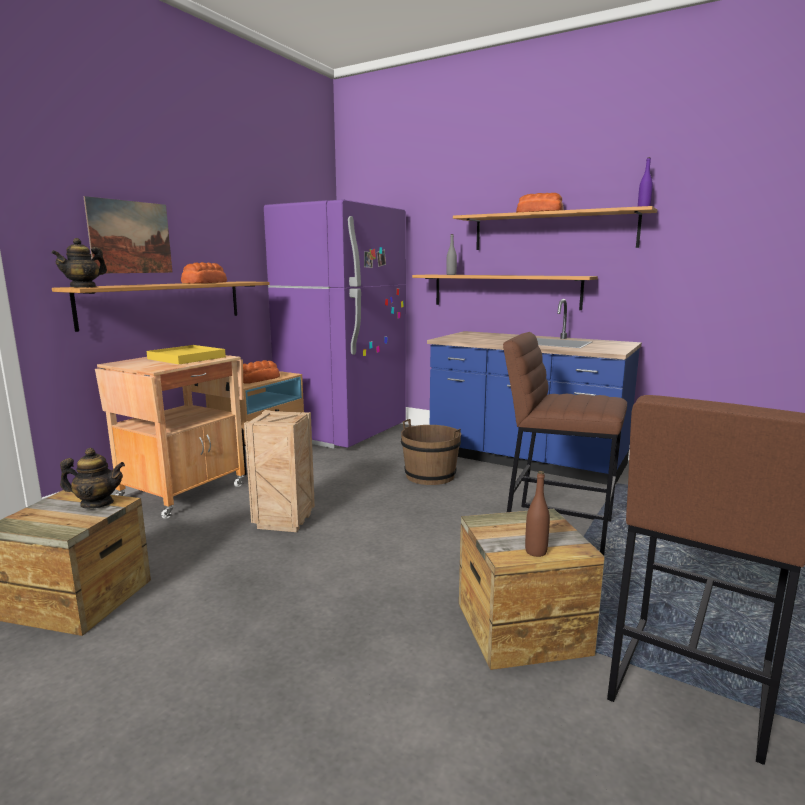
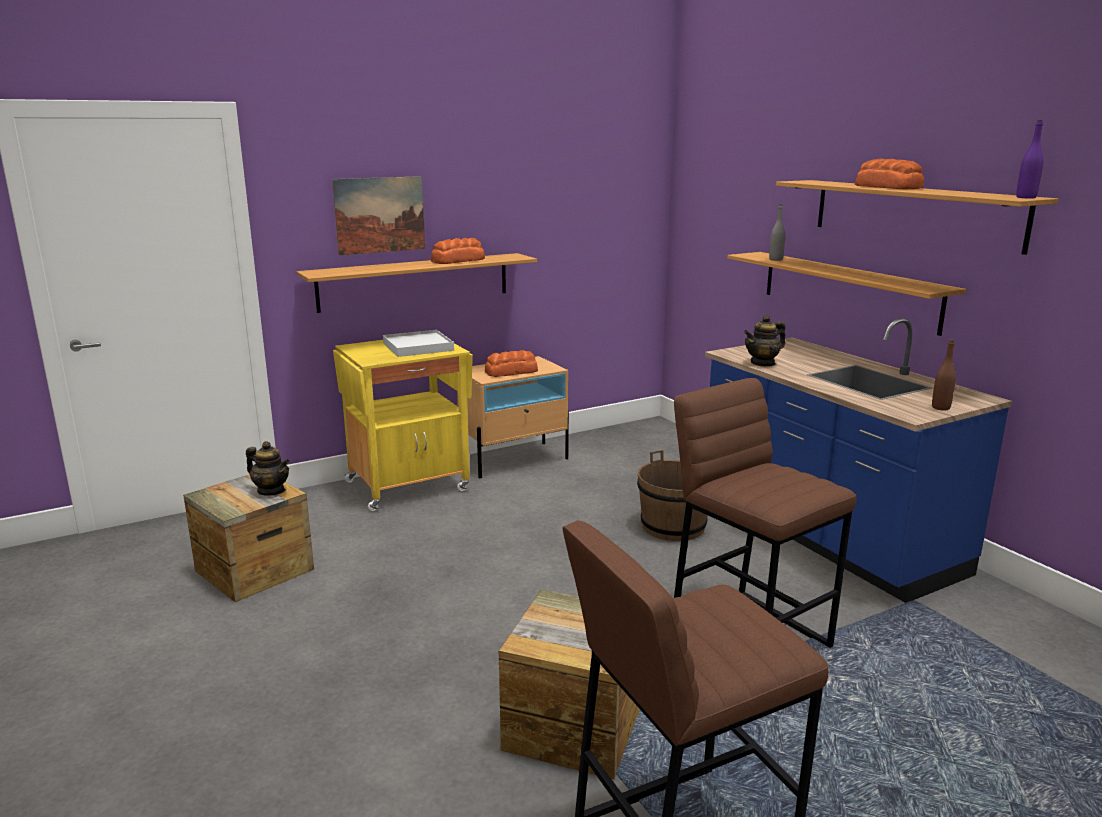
camera: 30 degrees right, 5 degrees up
teapot [52,238,107,288] -> teapot moved to [744,315,786,367]
brown cart [95,355,245,519] -> yellow cart [333,340,473,511]
yellow tray [146,345,226,364] -> white tray [383,330,454,357]
crate [244,410,315,532] -> none
purple fridge [264,200,406,449] -> none
brown bottle [525,471,550,557] -> brown bottle moved to [932,339,956,410]

